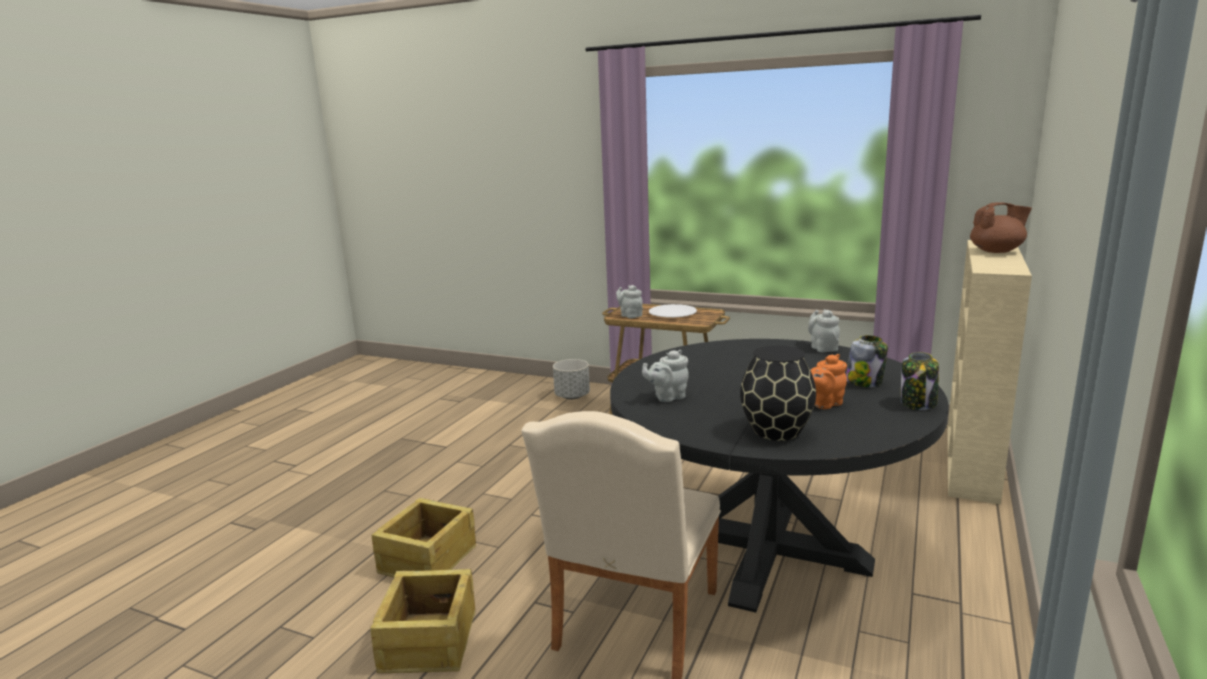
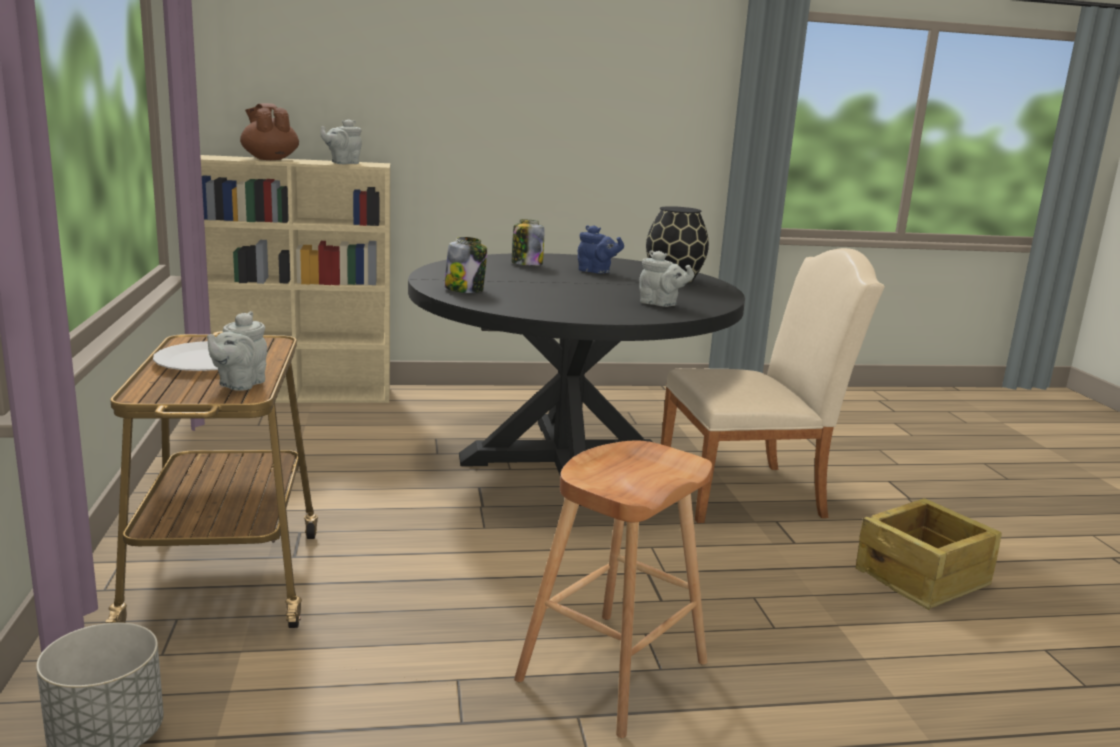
camera: 125 degrees left, 0 degrees up
crate [372,497,476,577] -> none
grey teapot [808,309,840,352] -> grey teapot moved to [320,119,362,164]
orange teapot [811,354,847,409] -> blue teapot [578,225,624,274]
jar [901,352,939,410] -> jar moved to [444,237,487,293]
none -> brown stool [514,441,712,738]

